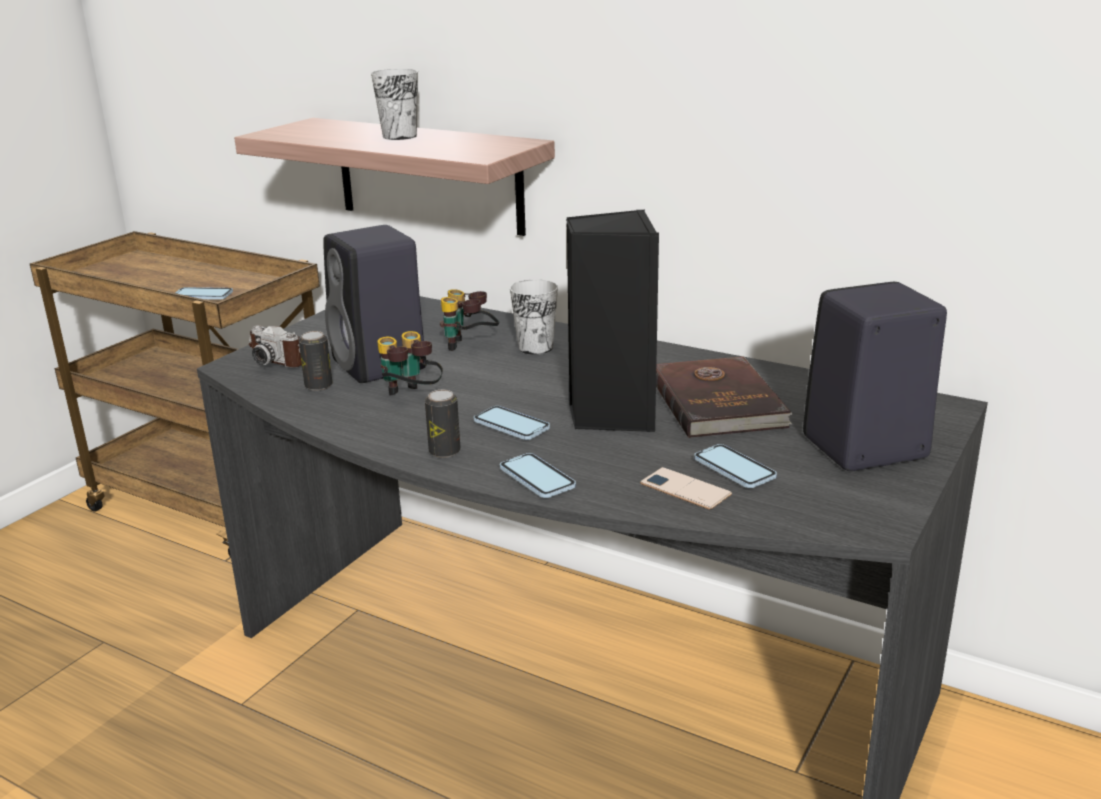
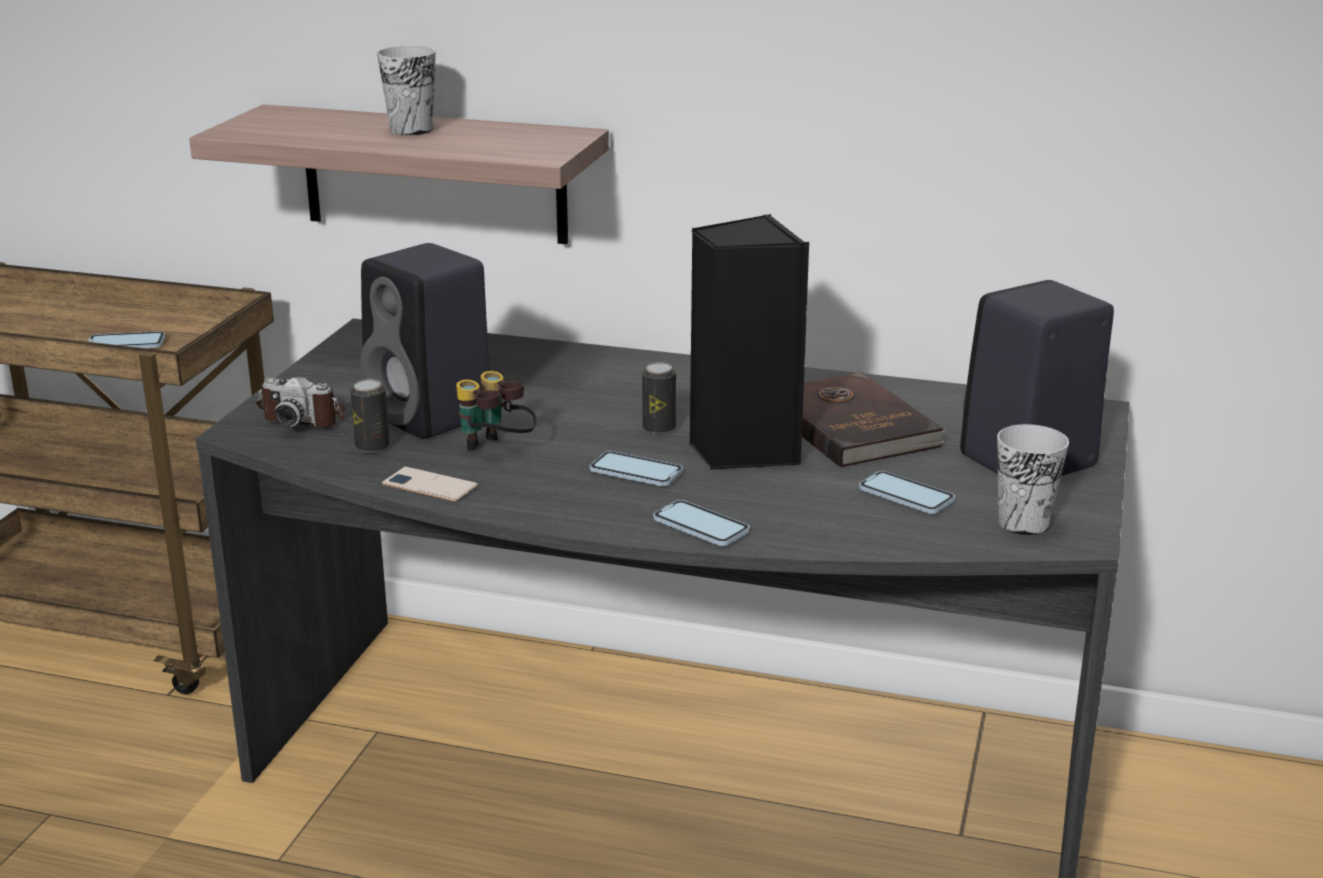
camera: 15 degrees left, 0 degrees up
can [425,390,461,458] -> can moved to [642,362,676,434]
binoculars [440,289,499,351] -> none
cup [510,280,558,355] -> cup moved to [997,424,1069,536]
phone [640,467,732,510] -> phone moved to [382,467,478,502]

